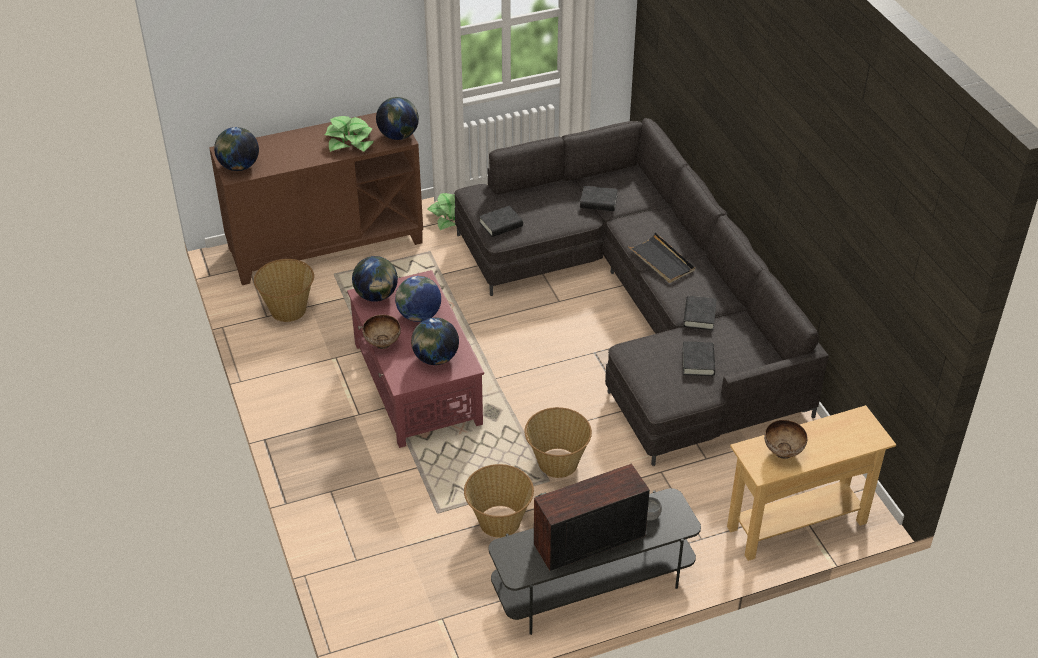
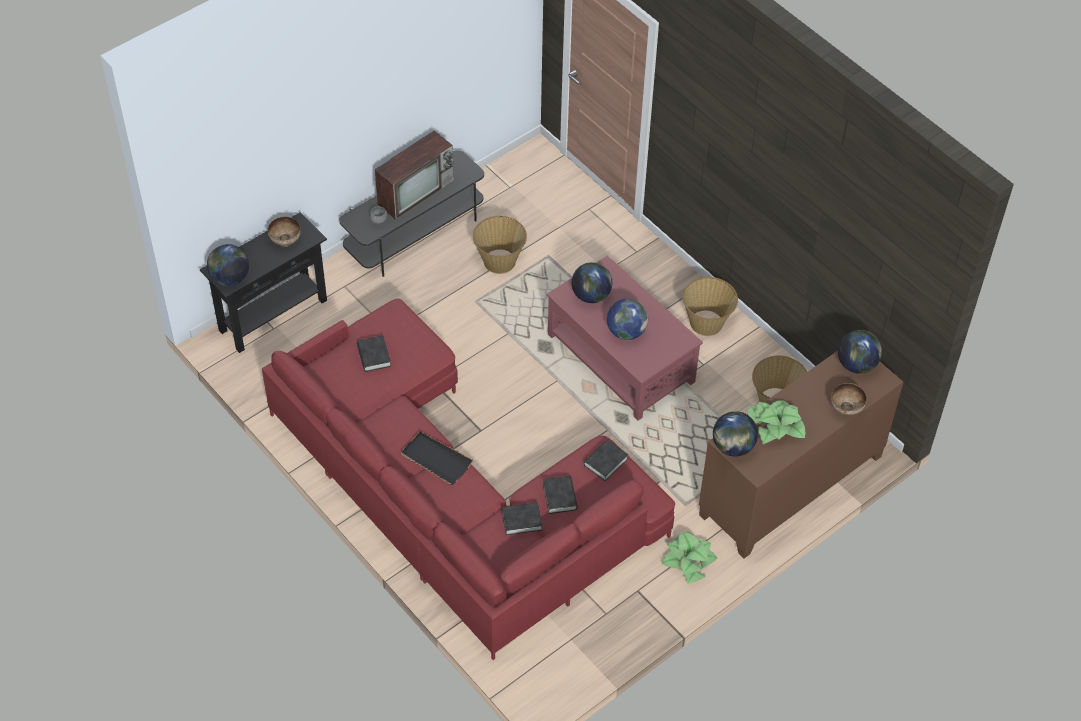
camera: 160 degrees right, 10 degrees up
globe [352,256,398,302] -> globe moved to [207,244,249,286]
bowl [363,315,401,349] -> bowl moved to [831,383,867,416]
grey sofa [454,118,829,466] -> red sofa [262,299,675,660]
basket [525,407,592,478] -> basket moved to [683,277,738,336]
black book [683,296,717,330] -> black book moved to [543,476,578,514]
beige console table [727,405,896,561] -> black console table [200,212,327,353]

